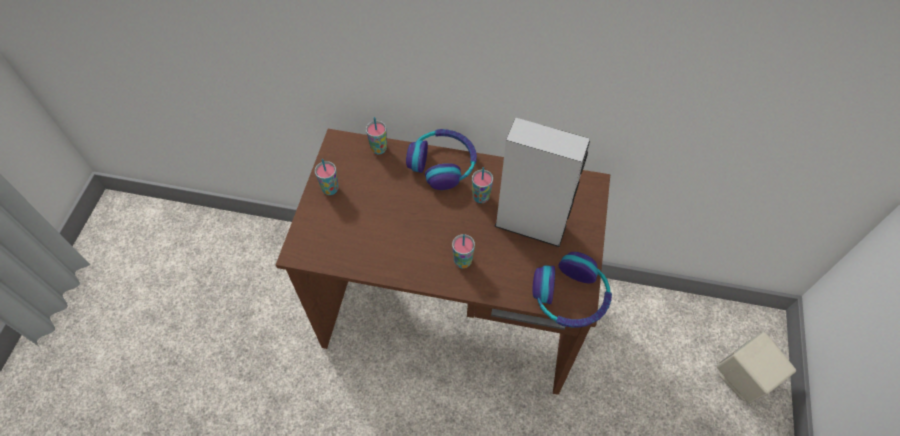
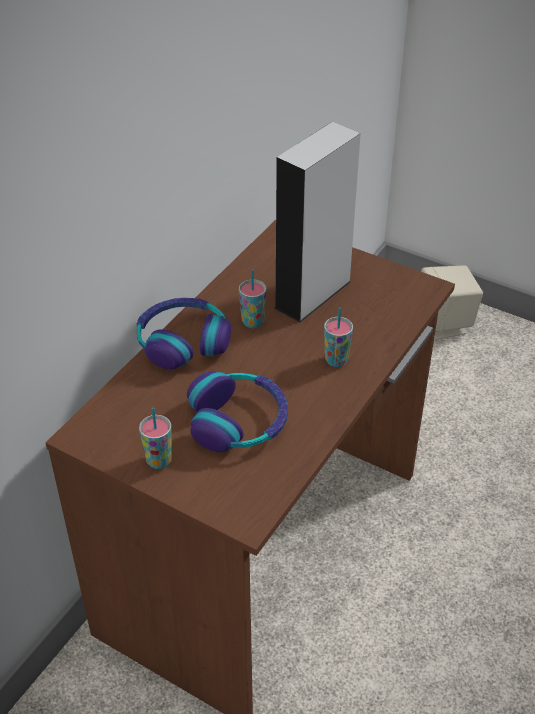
camera: 70 degrees left, 15 degrees down
cup [366,117,387,154] -> none
headphones [532,252,612,327] -> headphones moved to [187,371,288,452]

